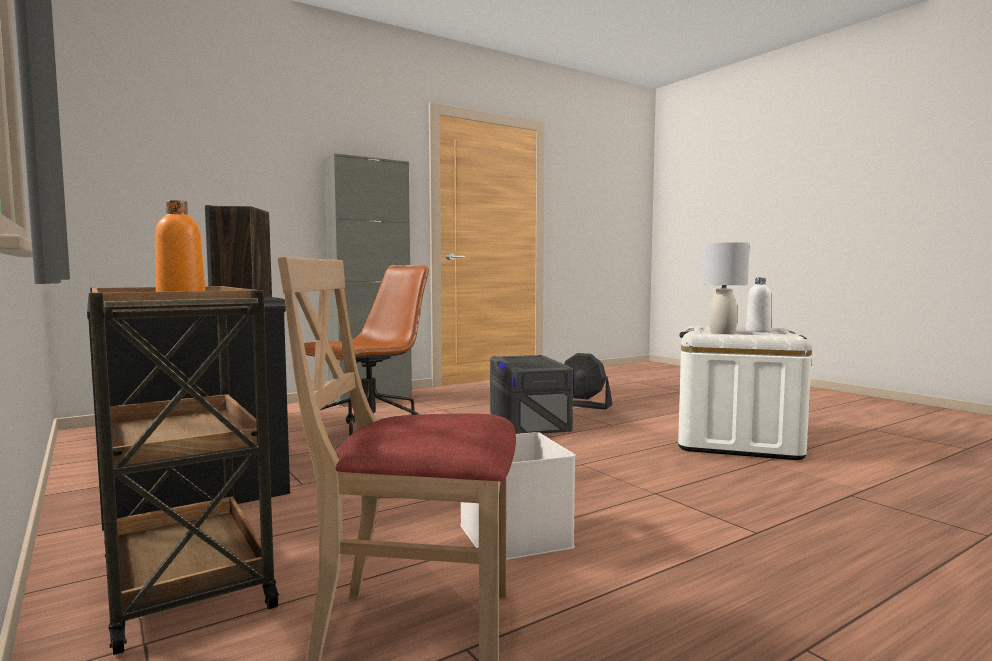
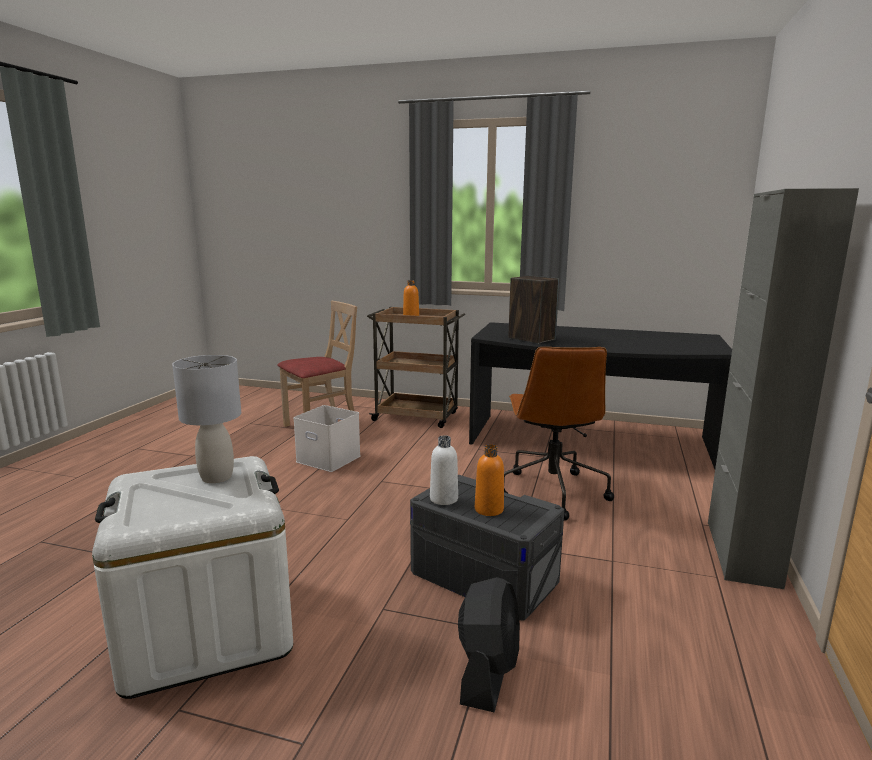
camera: 140 degrees right, 10 degrees up
black fan [564,353,612,410] -> black fan turned 120 degrees clockwise [458,577,520,712]
white bottle [746,278,771,332] -> white bottle moved to [430,435,458,505]
none -> orange bottle [475,444,504,516]

